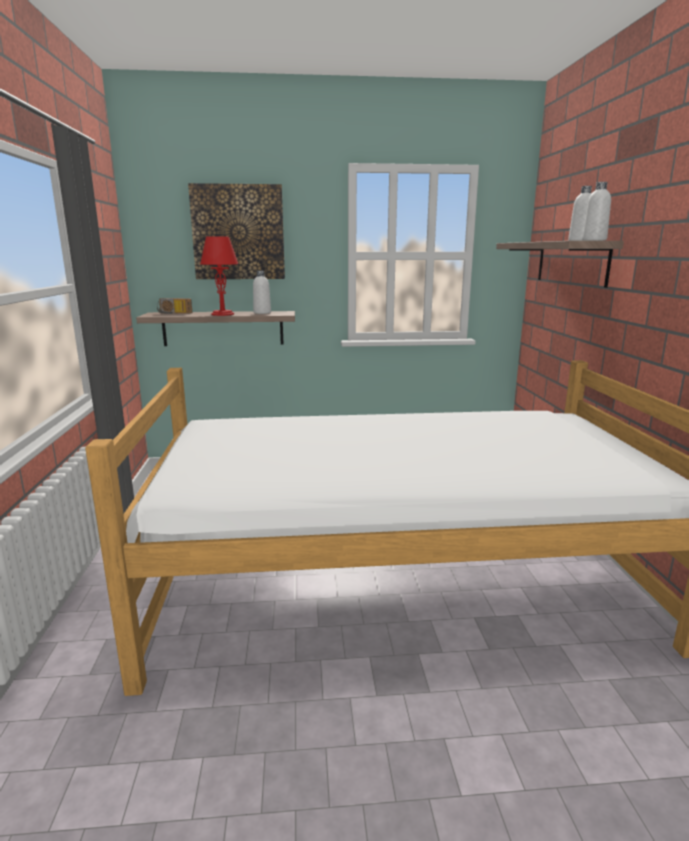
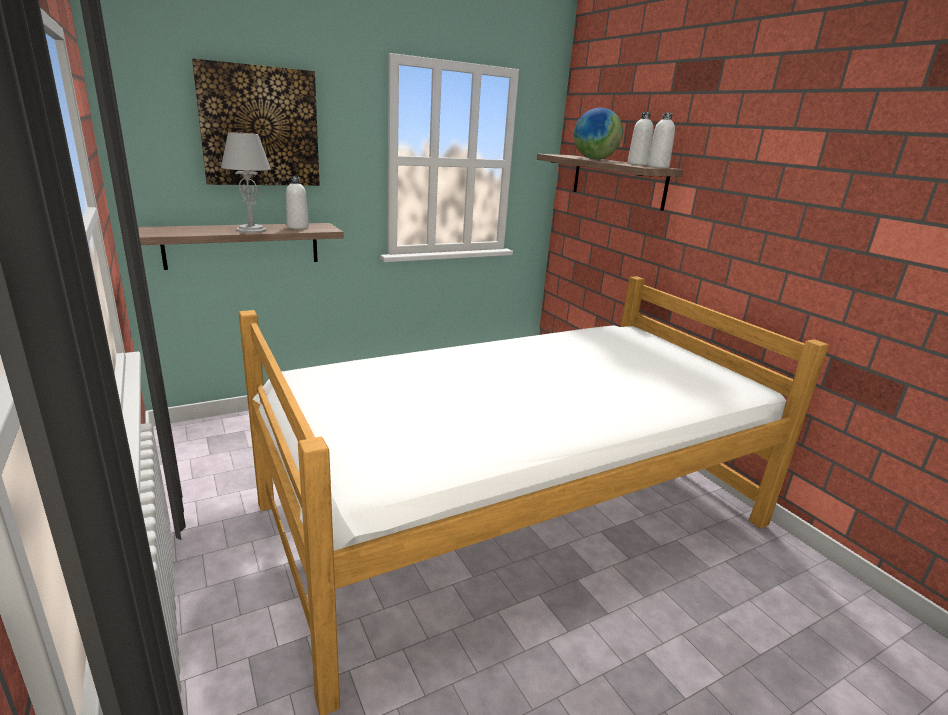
camera: 25 degrees left, 5 degrees up
radio [157,298,192,314] -> none
red table lamp [200,236,238,316] -> grey table lamp [221,132,271,233]
none -> globe [574,108,623,160]

